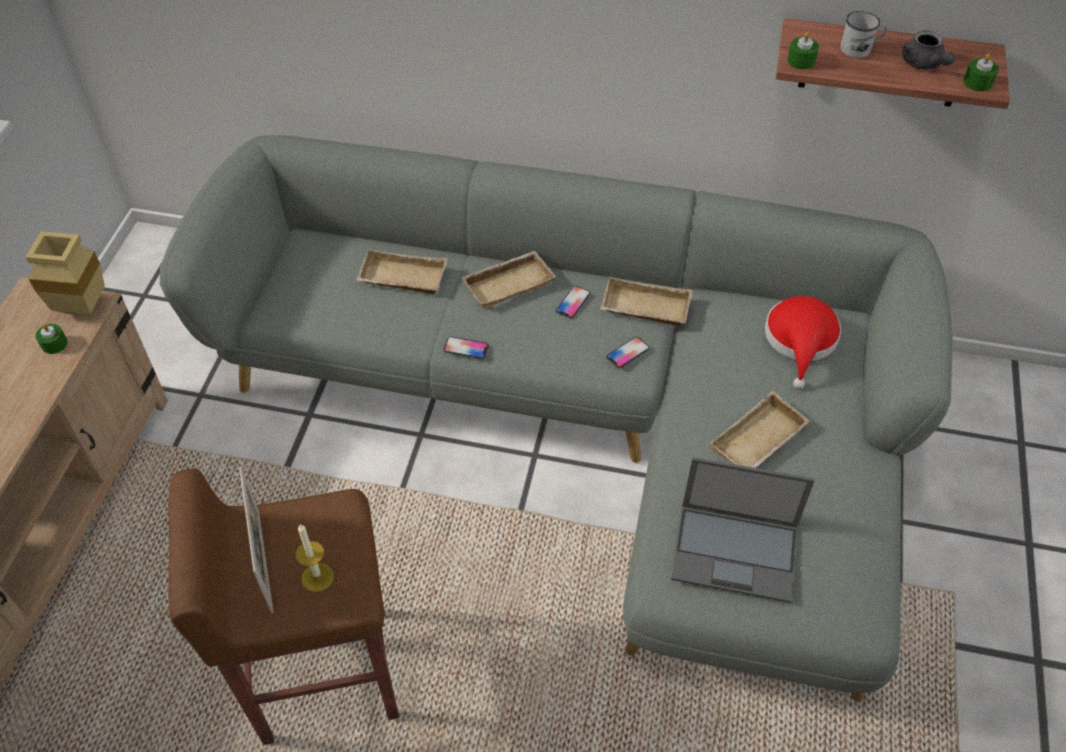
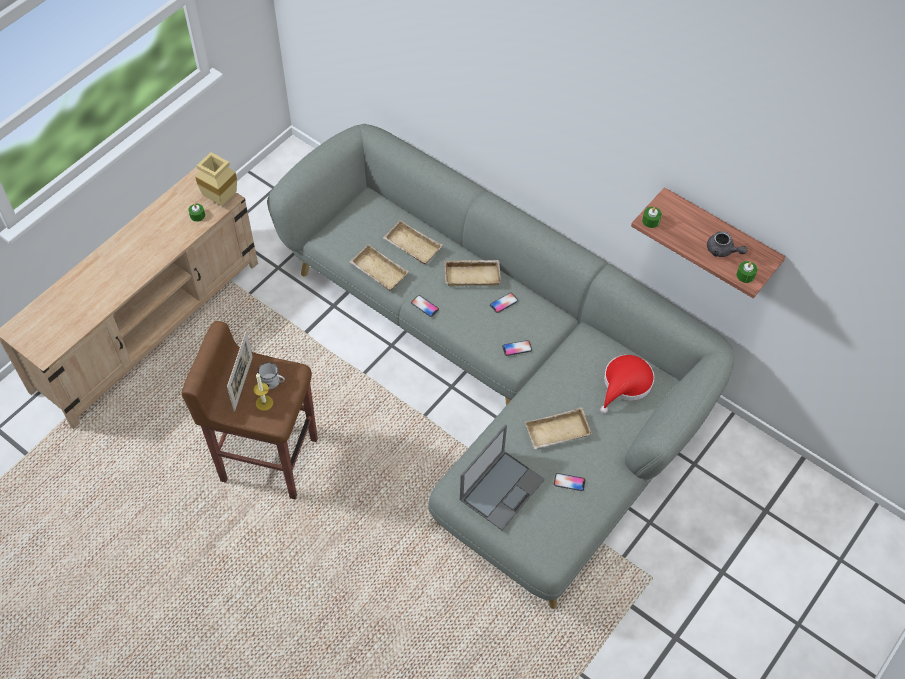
camera: 25 degrees right, 5 degrees up
beige tray [600,276,693,326] -> beige tray moved to [349,244,409,290]
laptop [671,457,815,603] -> laptop turned 90 degrees counterclockwise [460,424,545,530]
white mug [840,11,887,58] -> white mug moved to [258,362,285,389]
grey teapot [902,30,955,70] -> grey teapot turned 60 degrees counterclockwise [707,231,747,257]
none -> phone [554,473,585,491]

